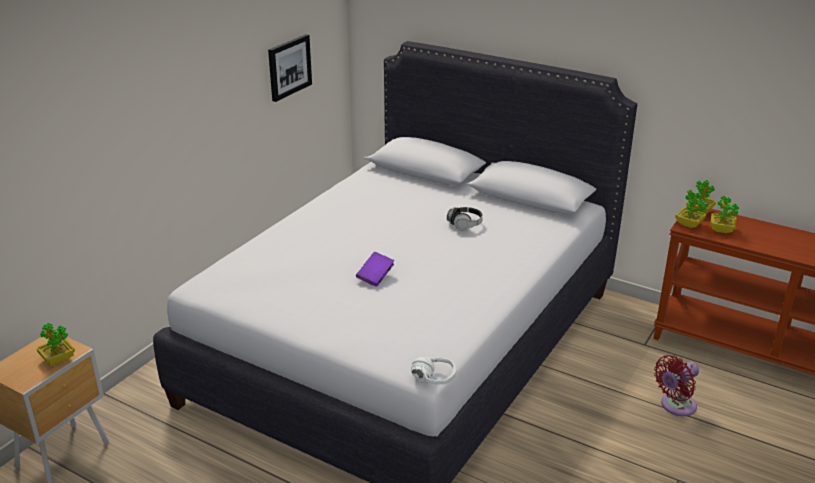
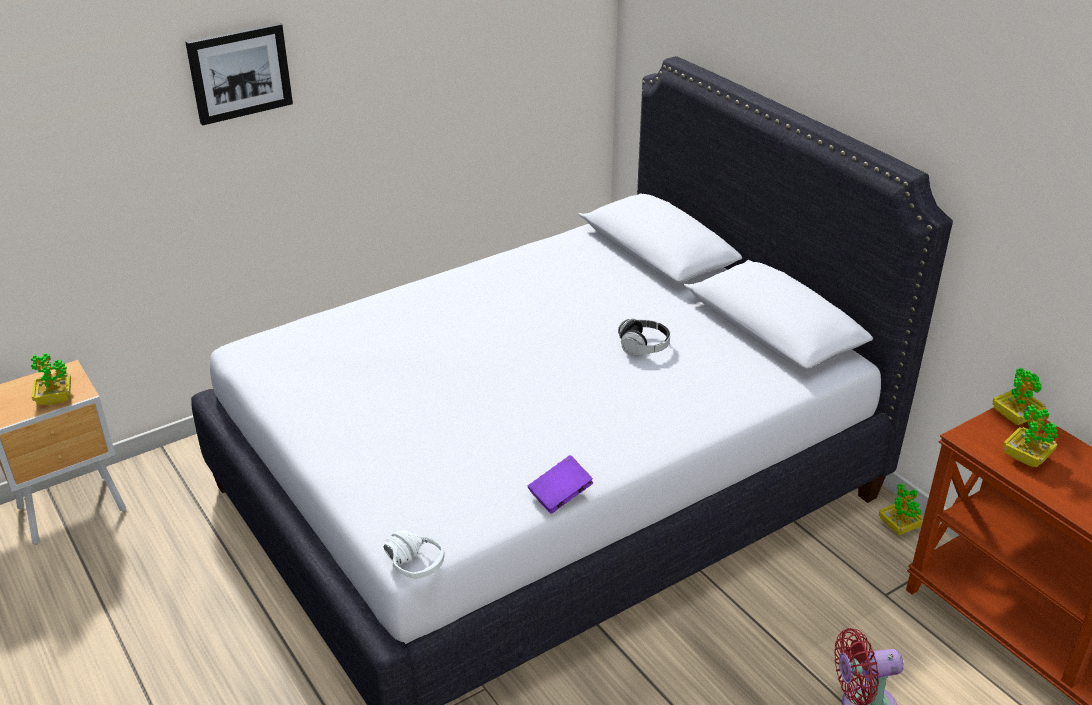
camera: 25 degrees right, 5 degrees up
picture [268,34,312,102] -> picture moved to [185,23,293,125]
purple book [356,252,395,287] -> purple book moved to [528,455,593,514]
potted plant [675,190,706,228] -> potted plant moved to [879,483,923,535]

